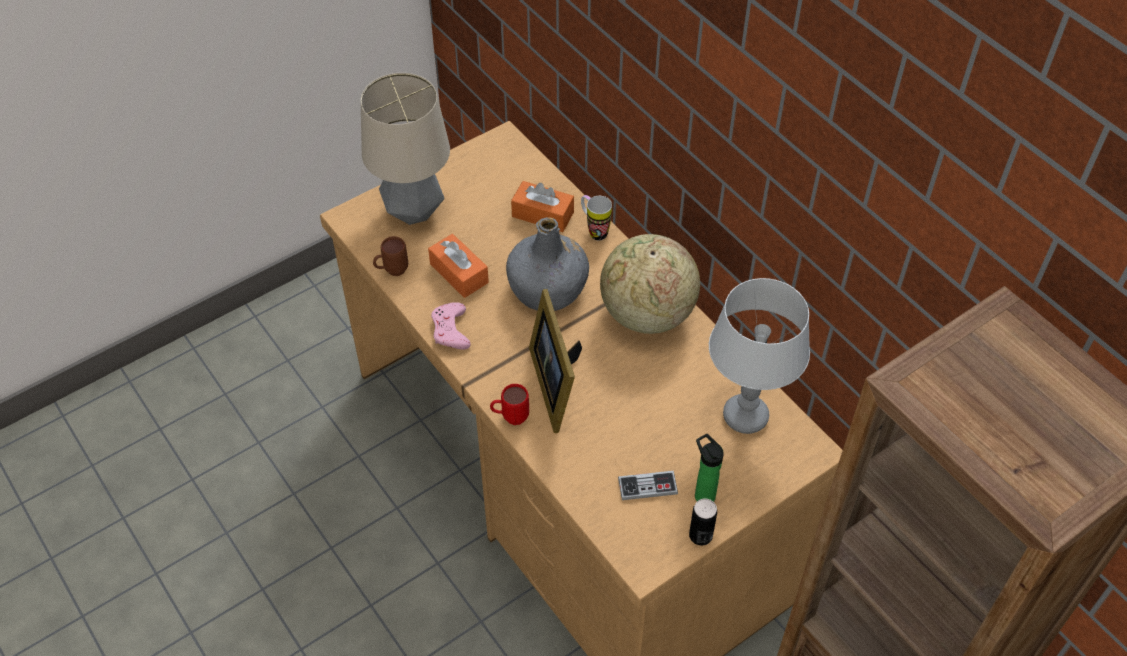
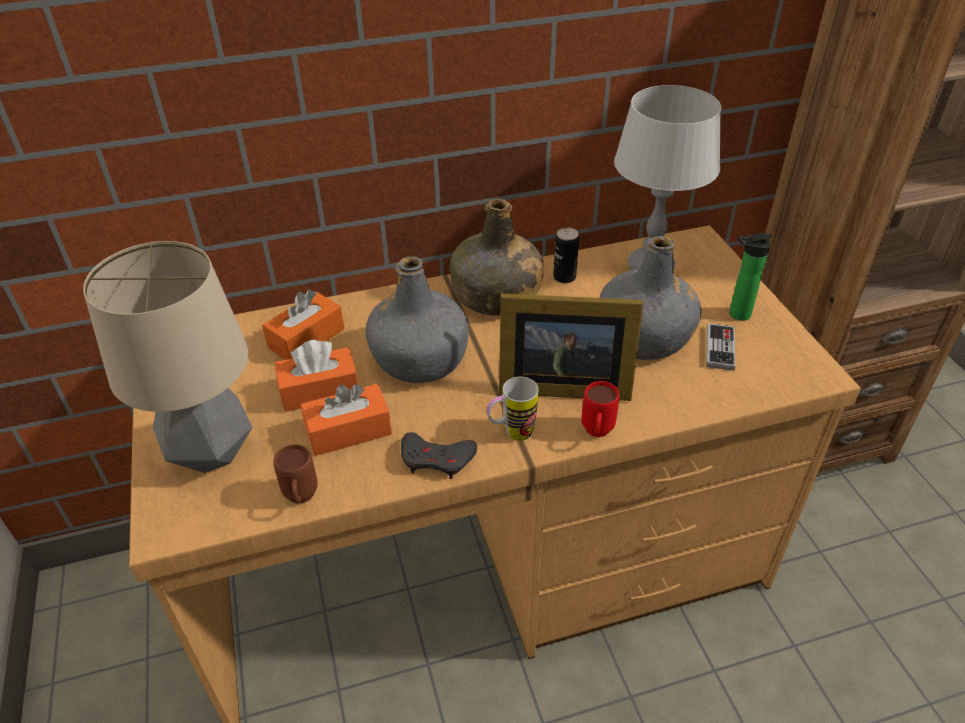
camera: 70 degrees left, 10 degrees down
pink game controller [431,302,471,350] -> grey game controller [401,432,477,479]
mug [581,195,612,240] -> mug moved to [487,377,538,441]
globe [600,234,700,334] -> green bottle [450,199,544,316]
can [689,498,717,546] -> can moved to [553,227,579,283]
none -> orange tissue box [275,340,358,412]
none -> grey bottle [599,236,701,360]

